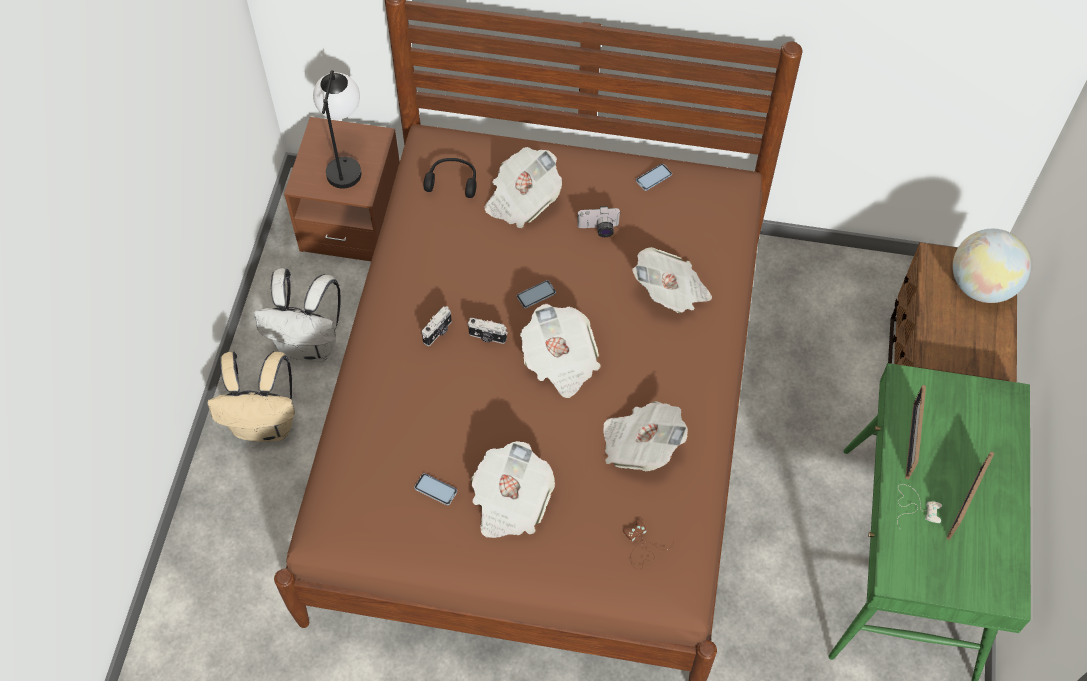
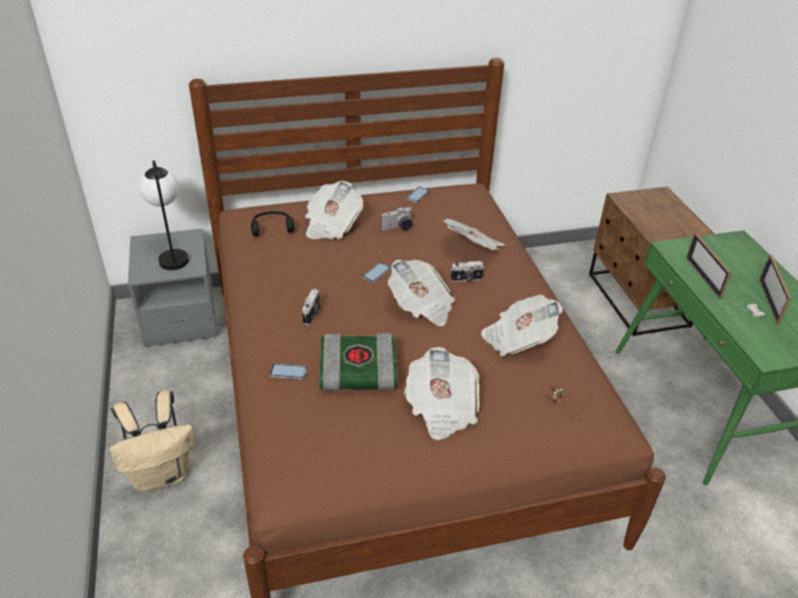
camera: 25 degrees left, 20 degrees down
white backpack [254,268,341,362] -> none
brown nightstand [284,117,400,261] -> grey nightstand [128,229,217,347]
phone [414,473,457,505] -> phone moved to [269,364,308,379]
camera [467,318,508,344] -> camera moved to [451,261,484,282]
globe [953,229,1031,303] -> none
none -> book [319,333,398,390]

